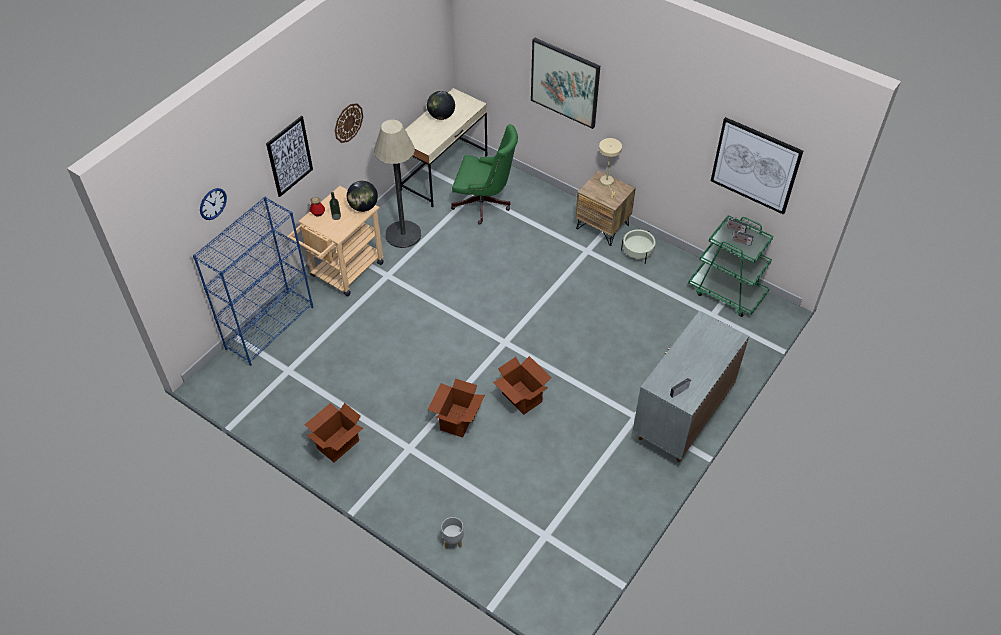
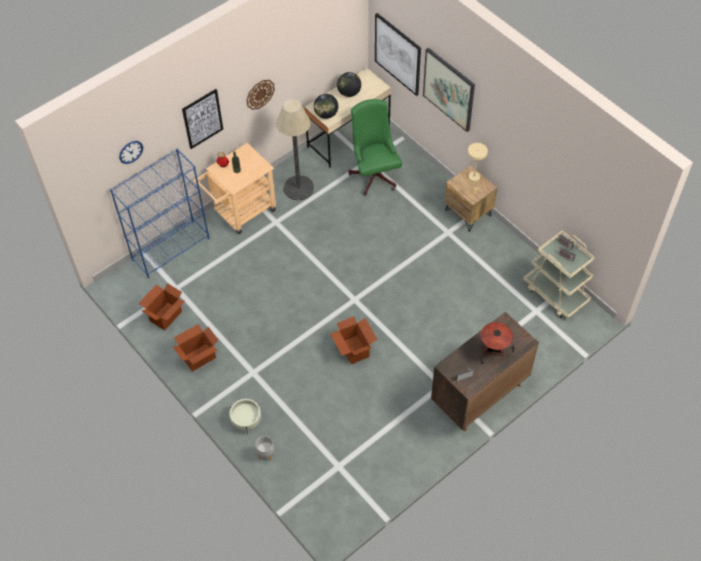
camera: 15 degrees right, 5 degrees up
globe [347,181,378,212] -> globe moved to [314,94,338,119]
cardboard box [427,378,485,438] -> cardboard box moved to [138,283,185,330]
green office chair [451,124,518,225] -> green office chair turned 135 degrees counterclockwise [348,99,402,195]
beige planter [621,229,656,264] -> beige planter moved to [229,399,261,434]
grey cabinet [632,310,749,462] -> brown cabinet [431,312,539,431]
green cart [688,215,773,317] -> beige cart [523,231,594,318]
picture [711,117,803,215] -> picture moved to [375,13,421,96]
none -> table lamp [472,322,515,365]

